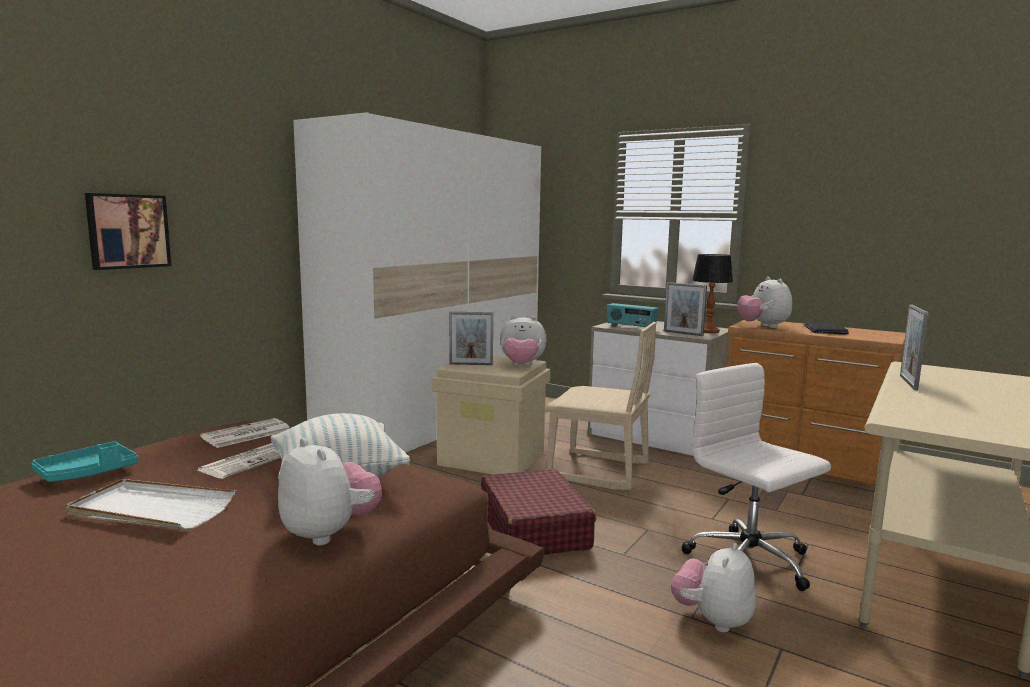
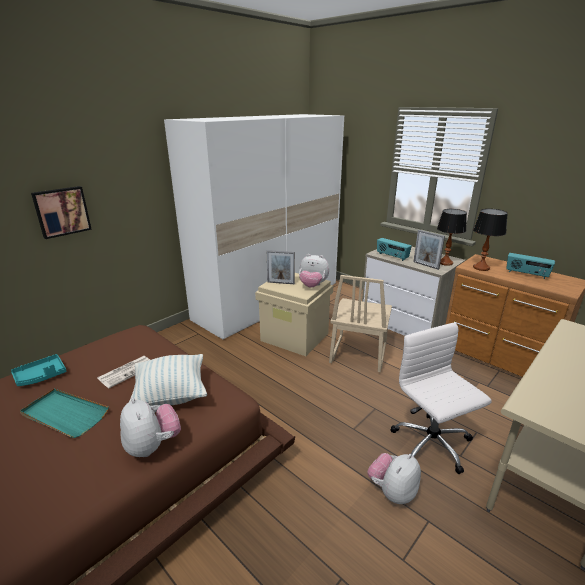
camera: 10 degrees right, 15 degrees up
white tray [66,479,236,529] -> turquoise tray [20,389,109,438]
newspaper [200,418,290,448] -> none
red suitcase [481,469,596,555] -> none
beige chair [544,322,656,490] -> beige chair turned 75 degrees clockwise [329,275,392,372]
plush toy [737,277,792,328] -> table lamp [473,209,508,271]
laptop [804,322,849,334] -> radio [506,253,555,279]
picture frame [900,304,929,390] -> none

